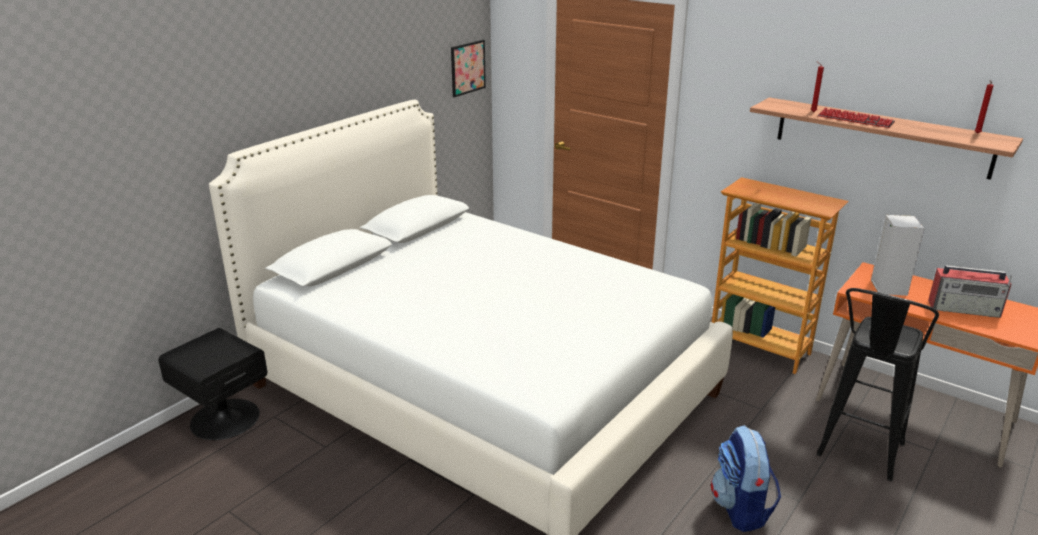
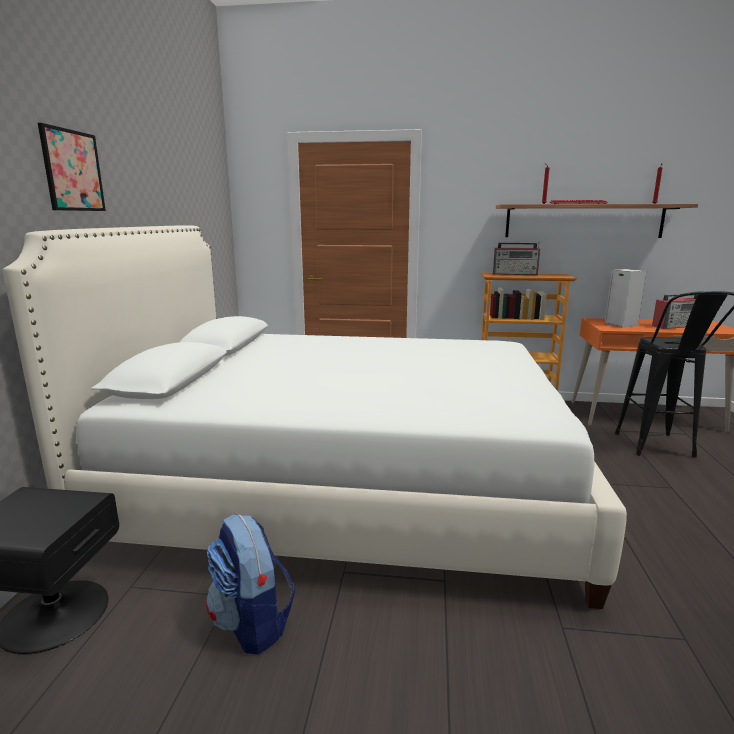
camera: 30 degrees left, 10 degrees down
picture [451,40,486,97] -> picture moved to [38,123,106,211]
backpack [711,425,781,532] -> backpack moved to [206,514,295,655]
none -> radio [493,242,540,275]

